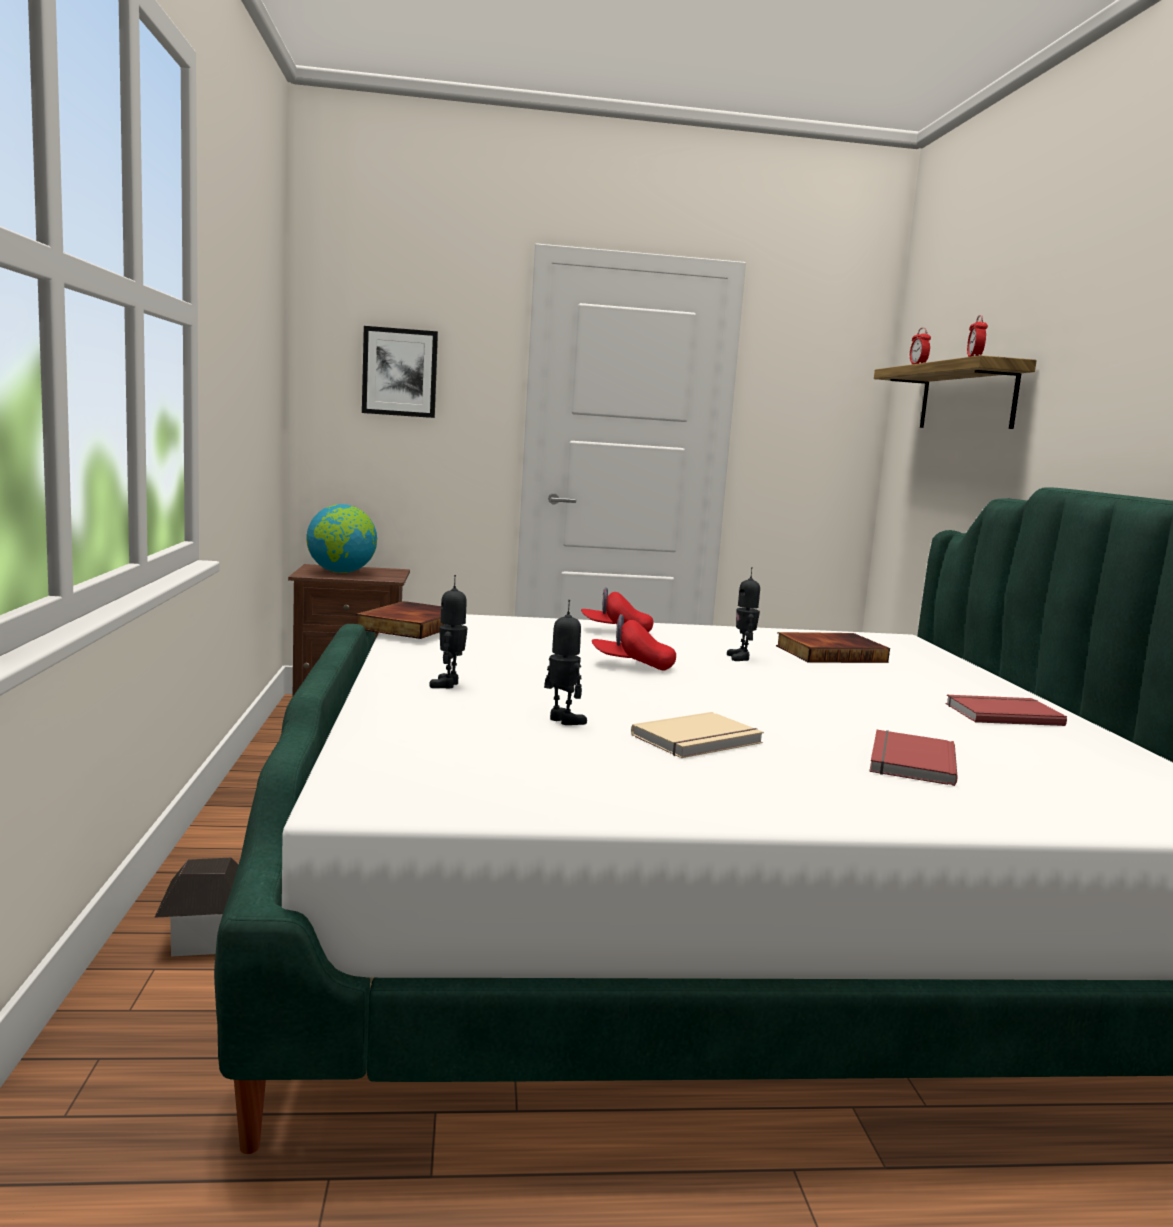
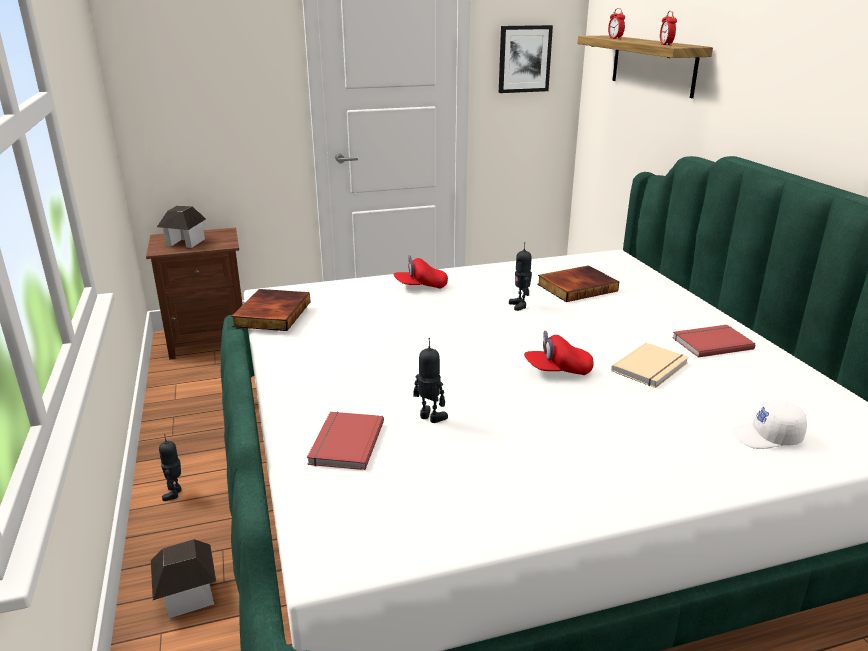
camera: 10 degrees left, 15 degrees up
globe [306,504,377,573] -> toy house [157,206,206,248]
picture [362,326,438,418] -> picture moved to [499,25,553,93]
toy robot [429,575,467,688] -> toy robot moved to [159,434,181,501]
red cap [592,614,676,671] -> red cap moved to [524,331,594,375]
beige book [631,712,764,758] -> beige book moved to [611,343,689,388]
red book [869,730,958,786] -> red book moved to [307,412,384,470]
none -> white cap [731,400,807,449]

